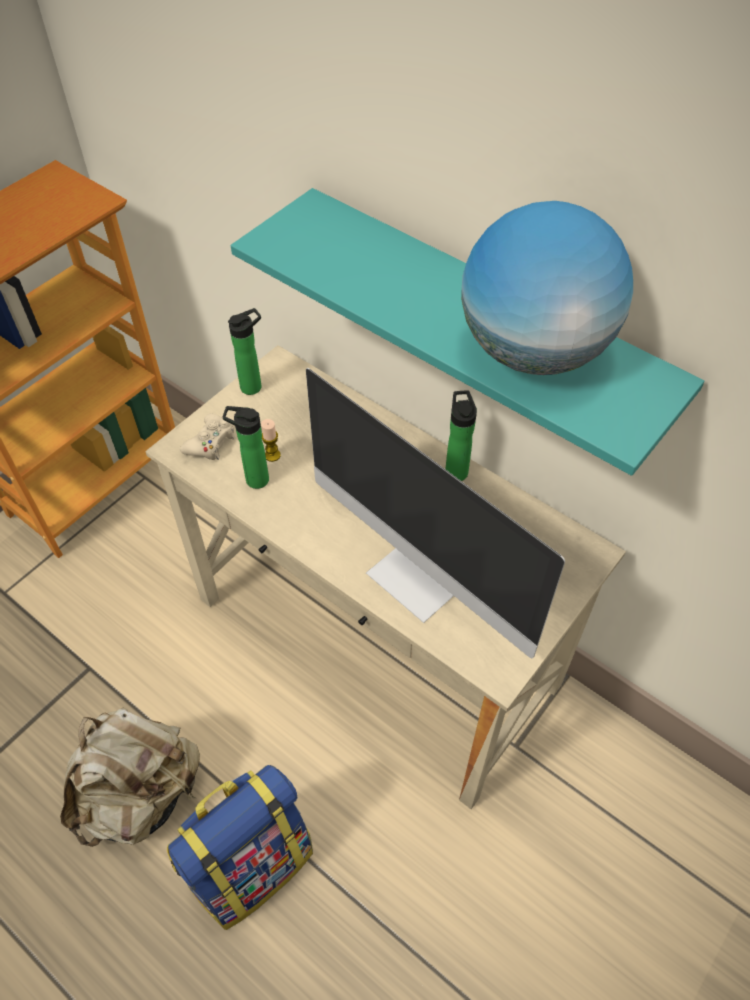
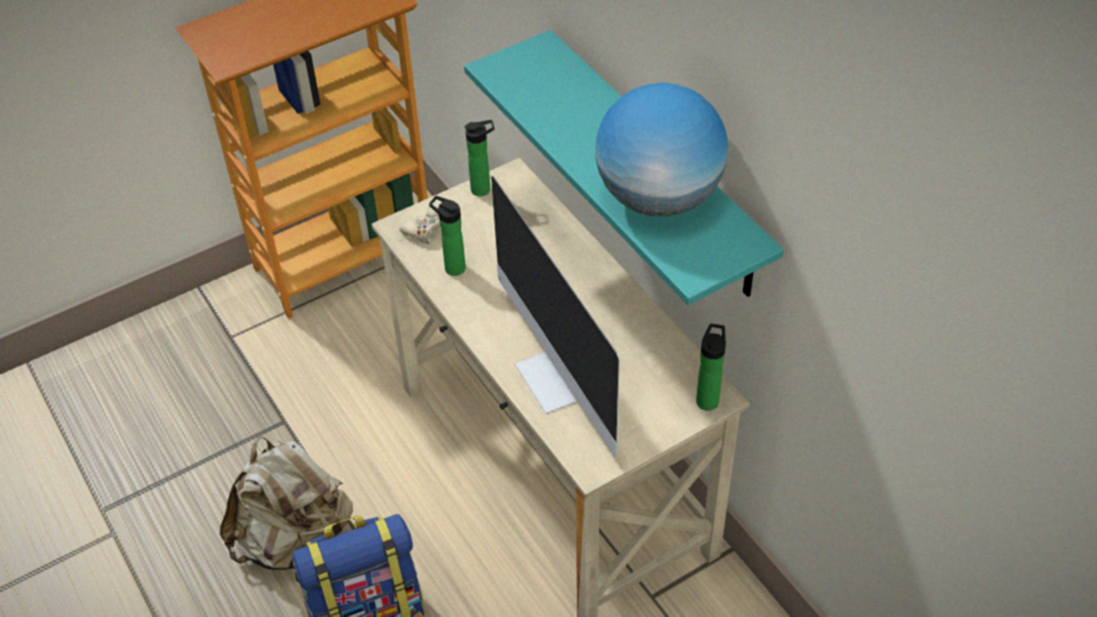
camera: 20 degrees right, 5 degrees down
candle [261,419,281,462] -> none
bottle [445,391,477,481] -> bottle moved to [696,324,726,411]

